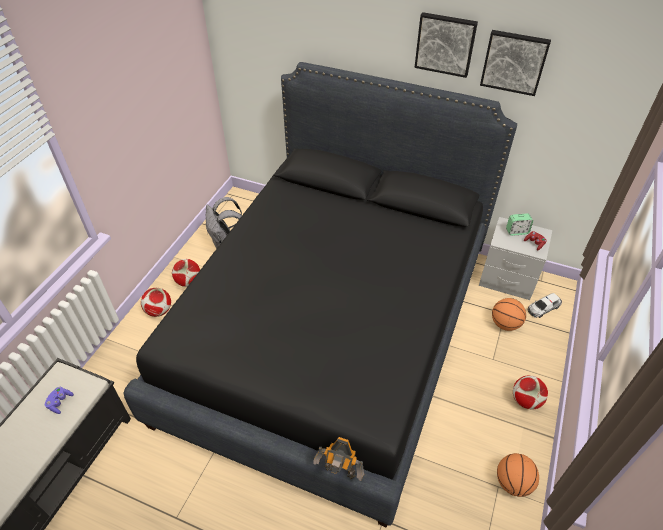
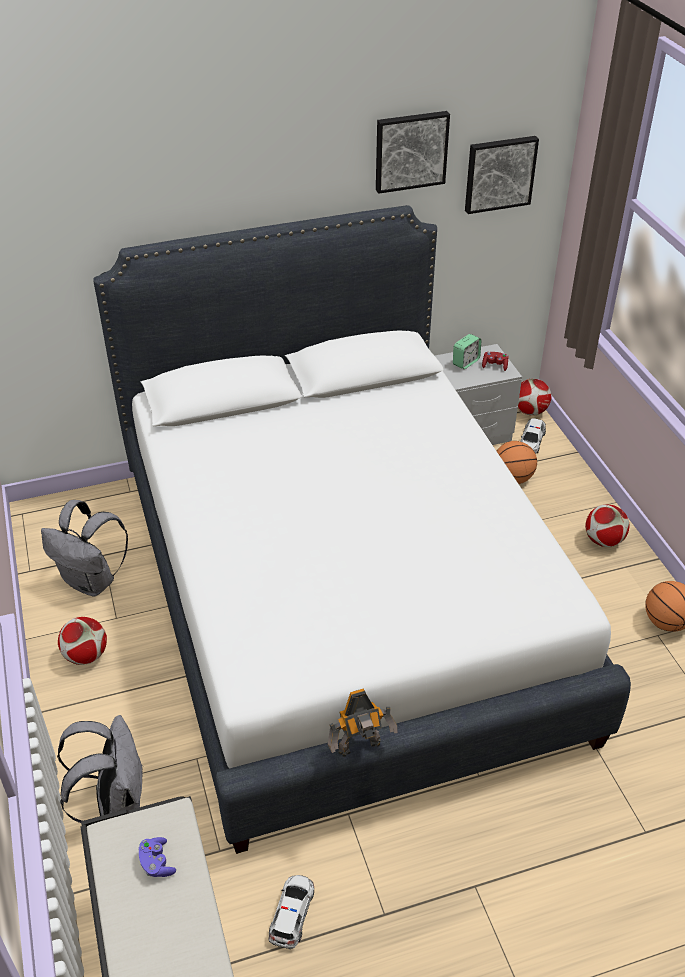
camera: 40 degrees left, 5 degrees down
black bed [123,62,517,527] -> white bed [93,205,631,854]
football [141,288,171,317] -> football moved to [518,379,551,415]
toy robot [313,437,364,481] -> toy robot moved to [328,688,398,757]
picture [414,12,478,78] -> picture moved to [465,136,539,214]
none -> grey backpack [57,715,142,823]
none -> toy car [269,875,314,949]

